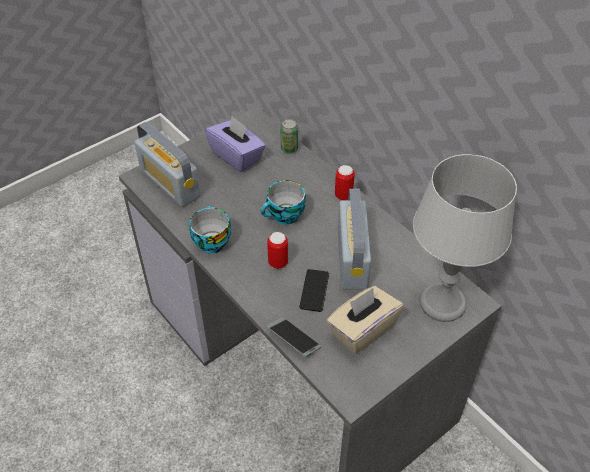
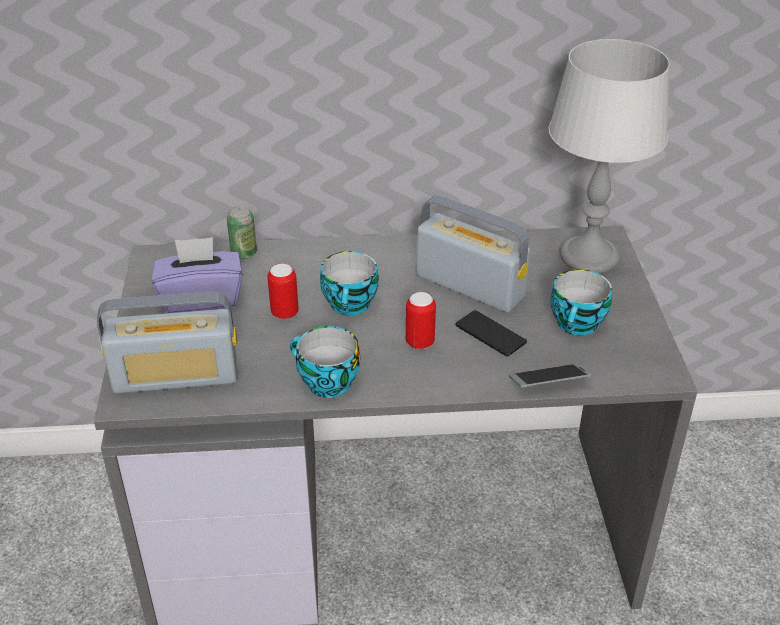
camera: 55 degrees left, 10 degrees down
beige tissue box [327,286,403,354] -> cup [550,269,612,335]
can [335,165,355,200] -> can moved to [267,264,299,319]

